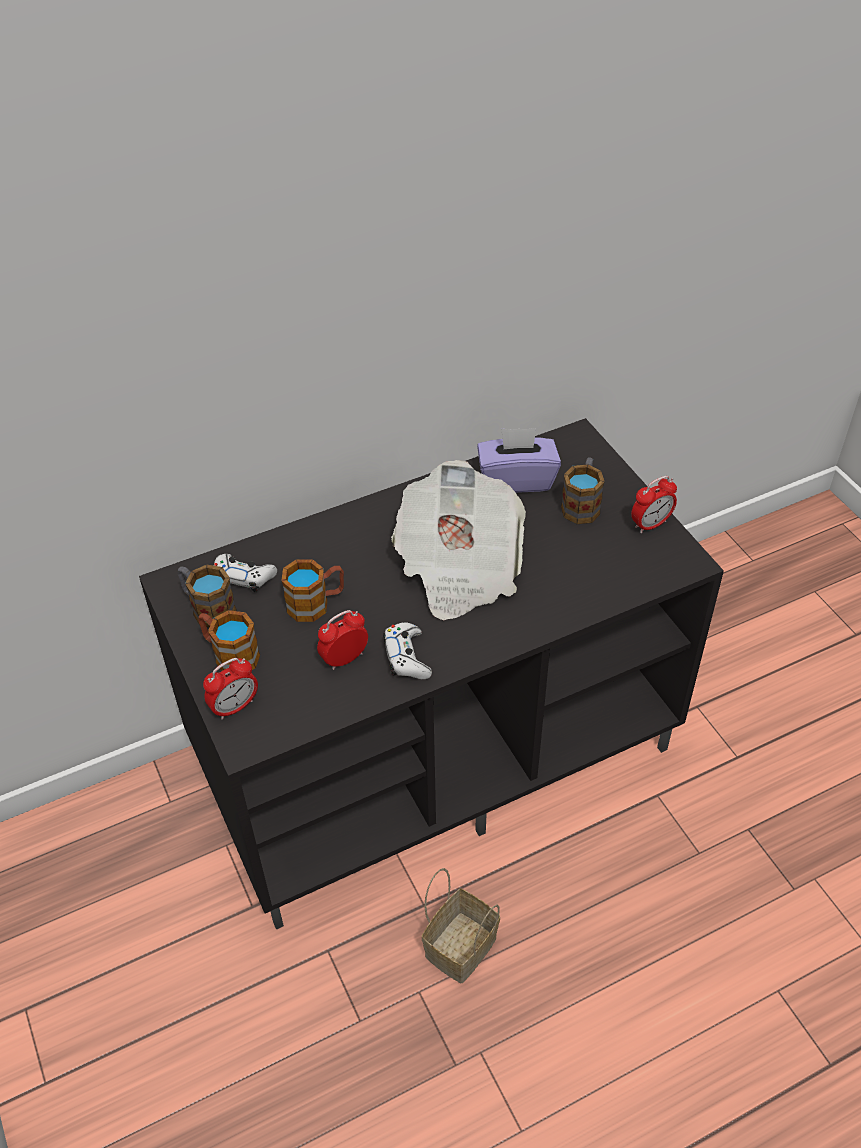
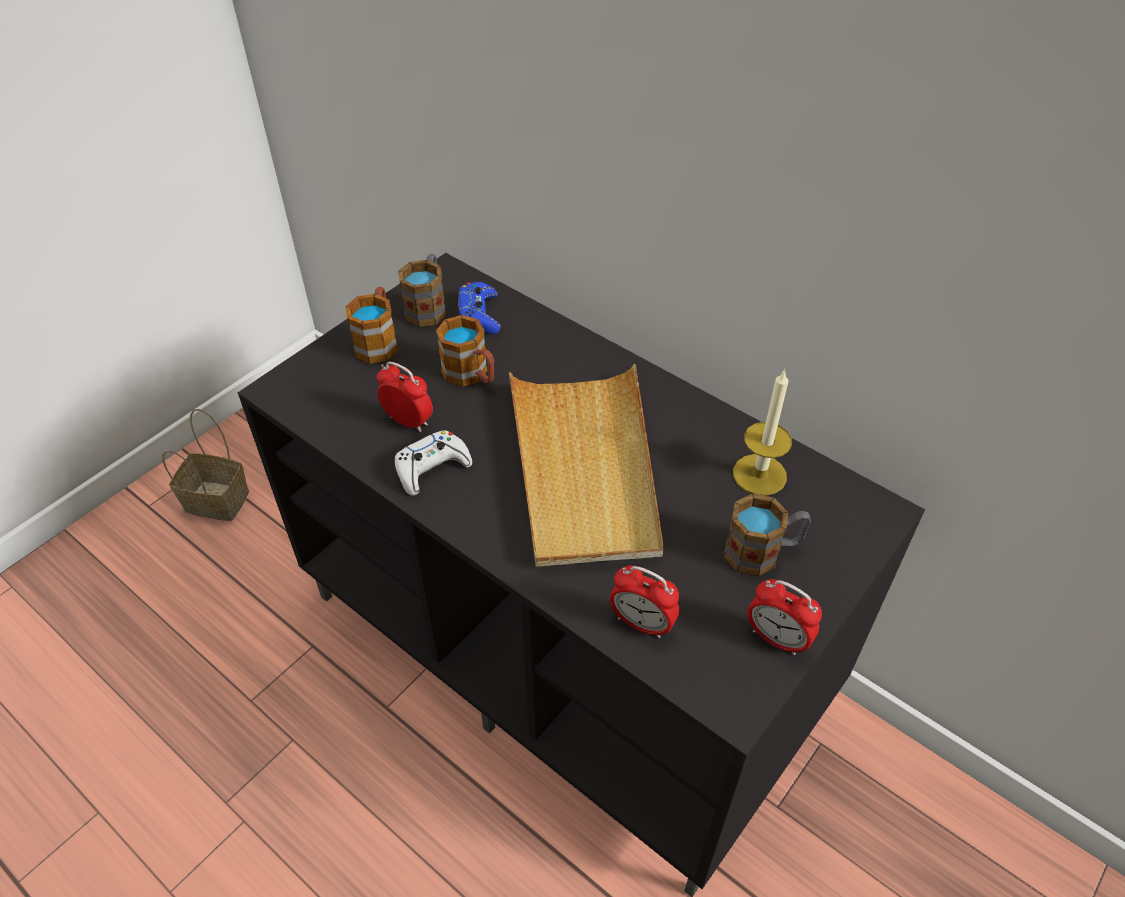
camera: 65 degrees right, 0 degrees up
alarm clock [203,658,258,720] -> alarm clock moved to [609,565,679,638]
white game controller [214,554,277,592] -> blue game controller [458,282,501,334]
newspaper [391,460,526,620] -> beige tray [509,364,663,567]
basket [422,868,500,983] -> basket moved to [162,409,249,521]
purple tissue box [477,428,561,493] -> candle [733,369,792,496]

